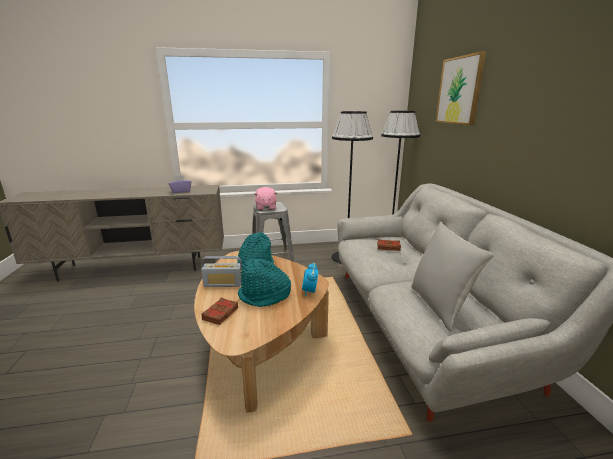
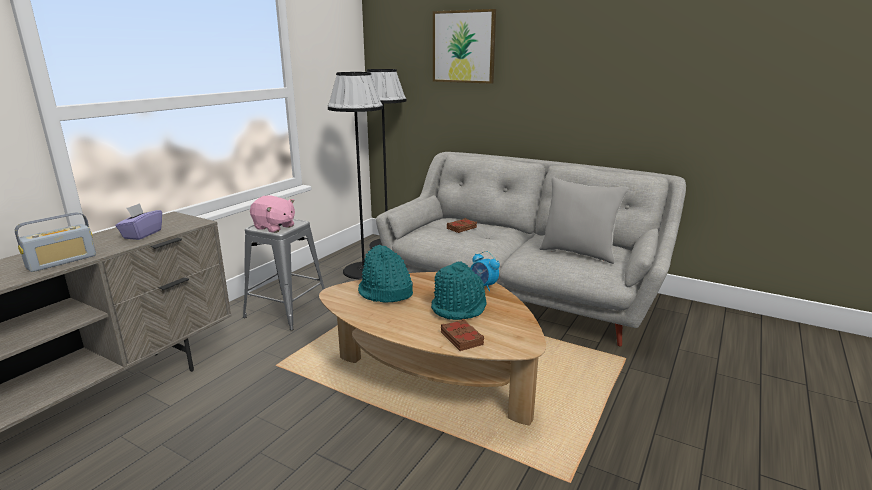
camera: 50 degrees left, 0 degrees up
radio [201,256,242,287] -> radio moved to [15,212,96,272]

